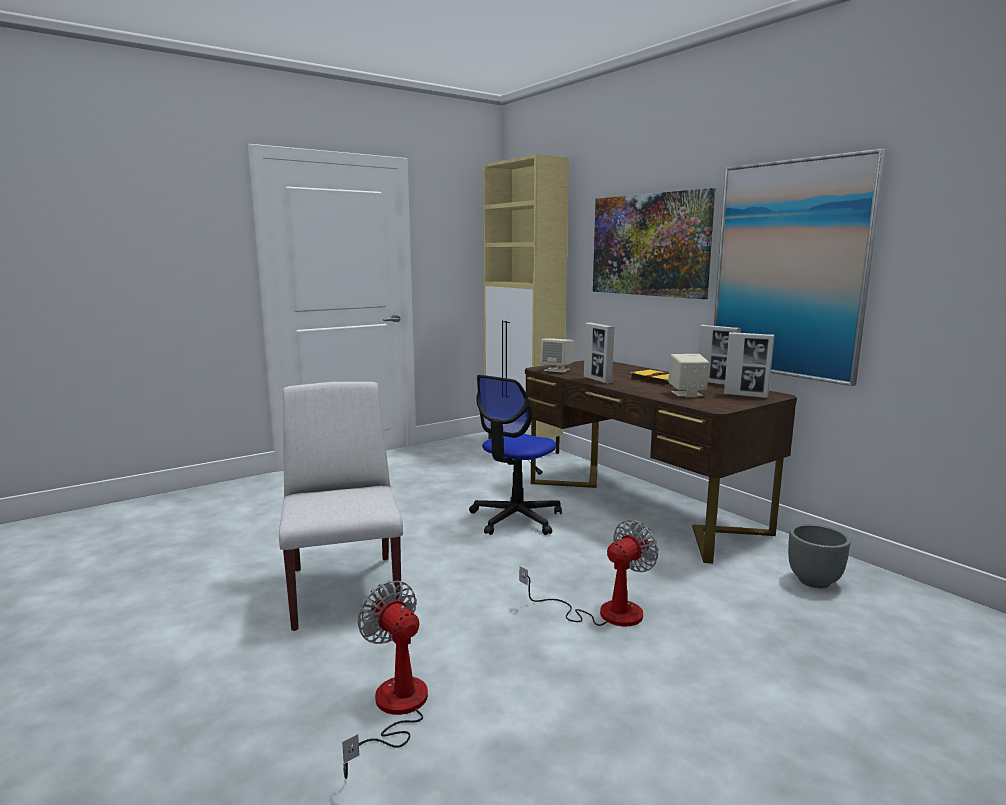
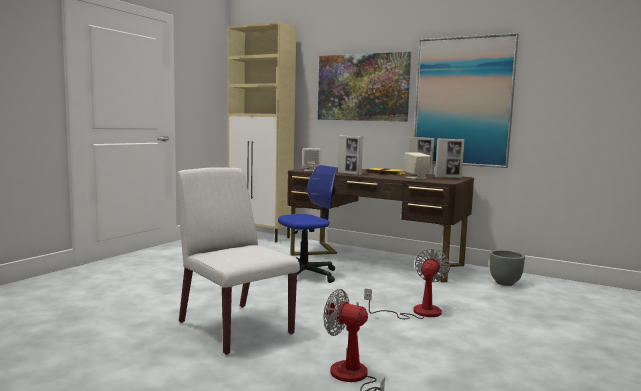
camera: 25 degrees left, 5 degrees down
office chair [469,375,562,535] -> office chair turned 135 degrees counterclockwise [278,165,337,283]

